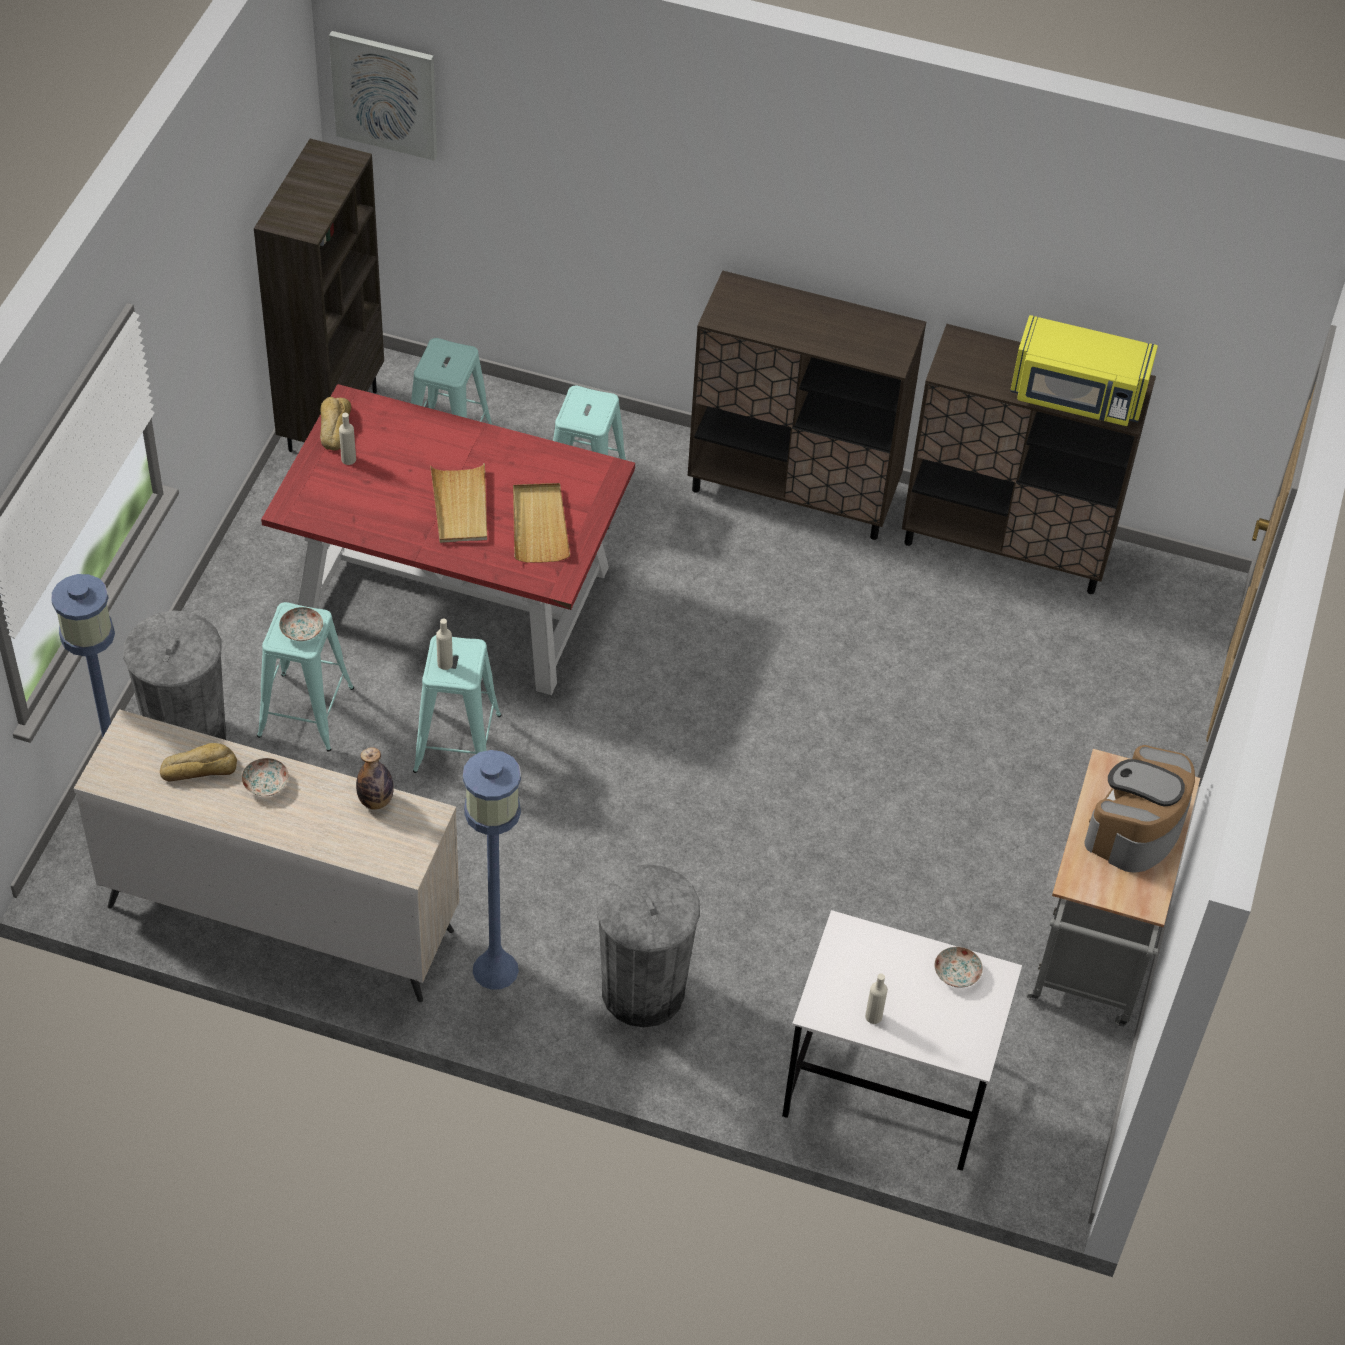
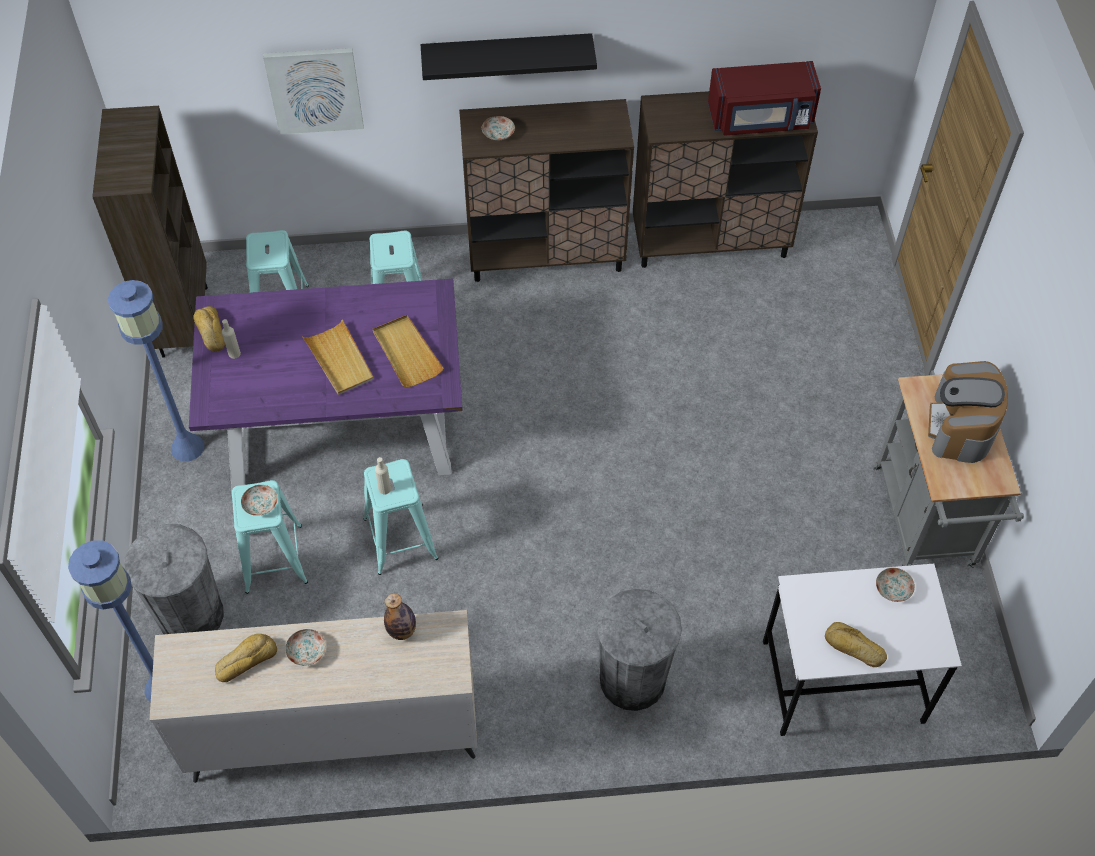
camera: 20 degrees left, 5 degrees up
red dining table [261,384,635,695] -> purple dining table [189,279,463,490]
picture [329,31,437,161] -> picture moved to [263,48,364,134]
blue floor lamp [463,750,521,990] -> blue floor lamp moved to [107,280,204,462]
beige bottle [865,973,888,1024] -> bread [825,622,887,667]
yellow microwave [1010,315,1158,426] -> red microwave [708,61,821,136]
none -> black shelf [420,33,597,80]
none -> plate [482,116,515,140]

